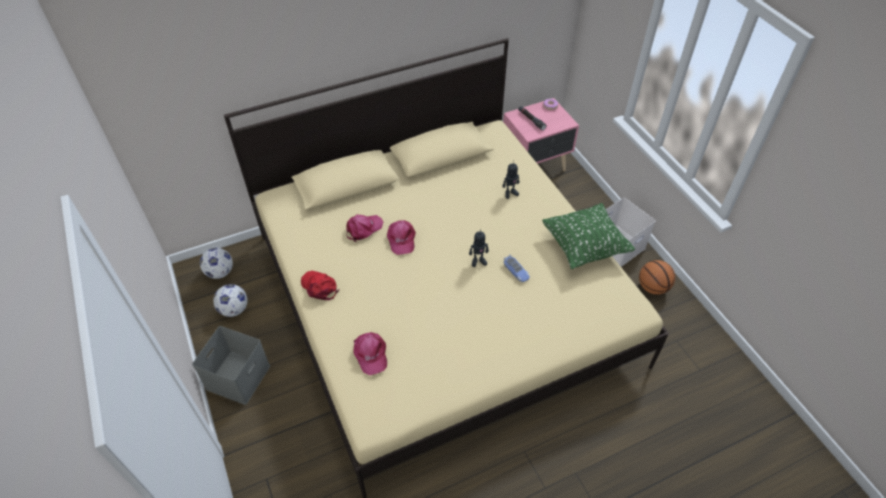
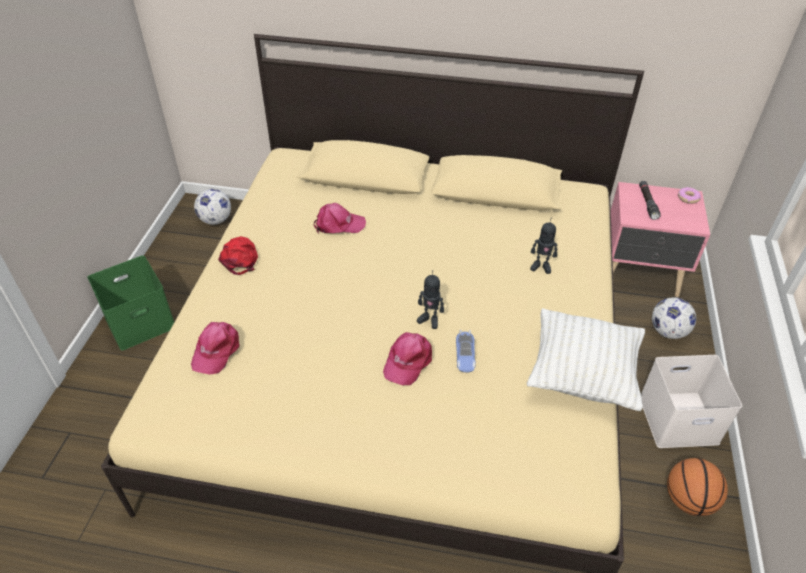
camera: 35 degrees right, 5 degrees down
grey storage box [192,326,270,405] -> green storage box [87,255,174,351]
football [213,284,247,317] -> football moved to [652,297,696,339]
pink cap [387,220,416,255] -> pink cap moved to [383,332,432,385]
green pillow [542,203,635,269] -> white pillow [527,308,645,411]

